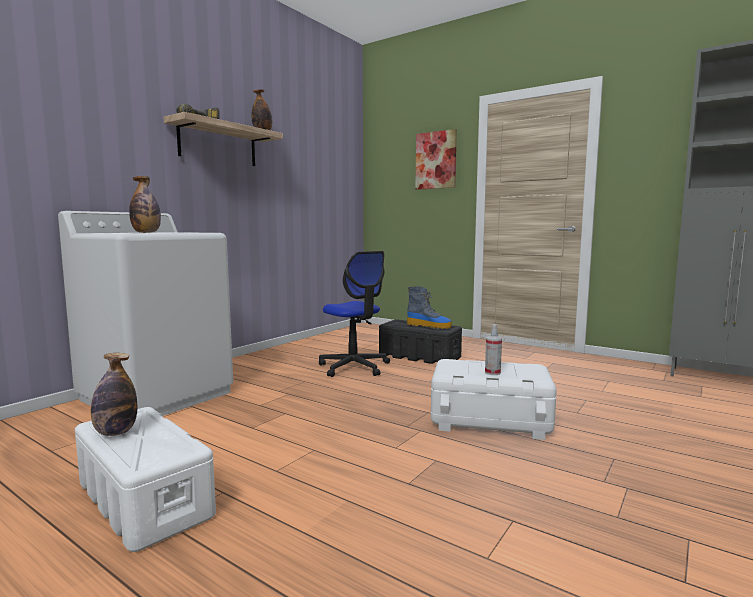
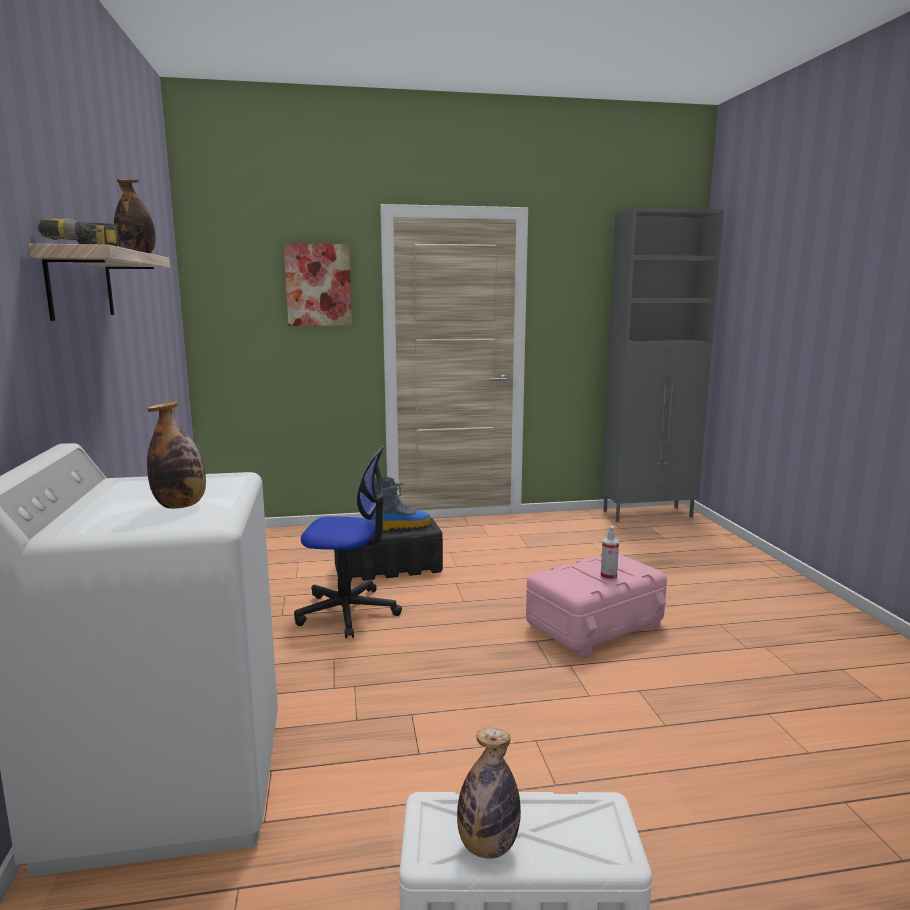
camera: 45 degrees left, 5 degrees up
white storage box [431,359,557,440] -> pink storage box [526,553,667,658]

